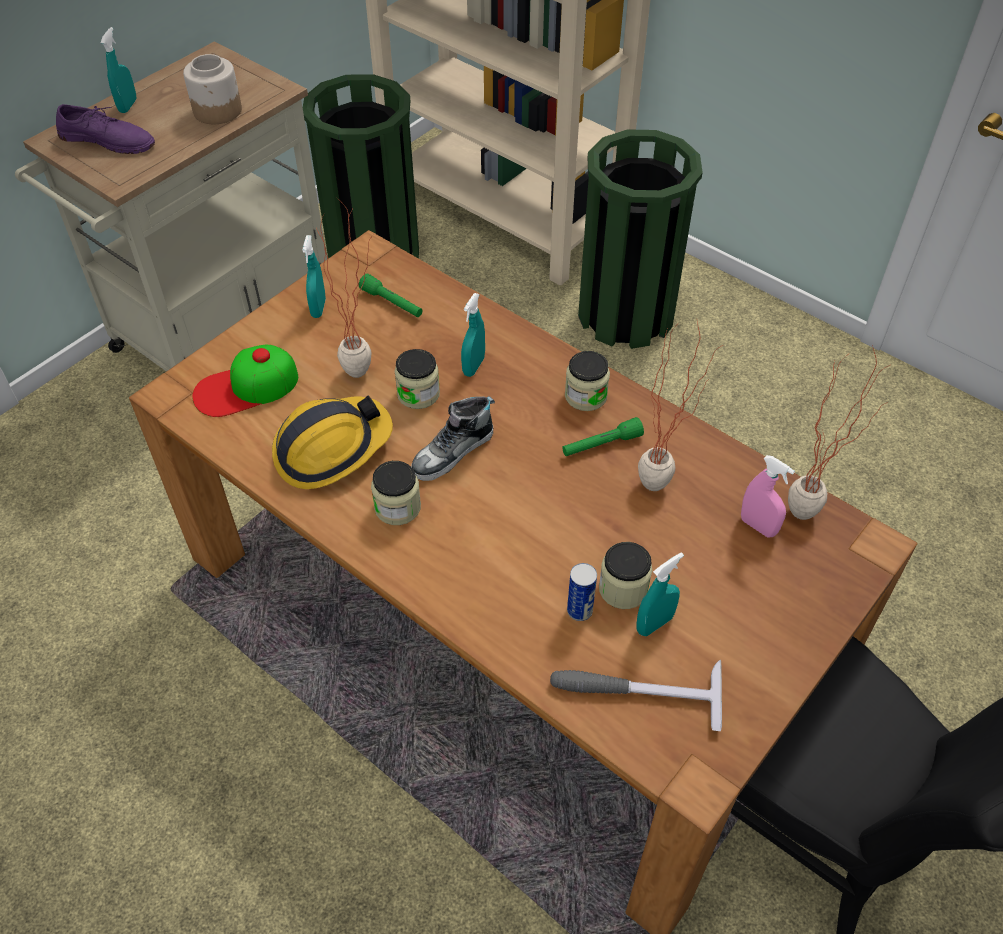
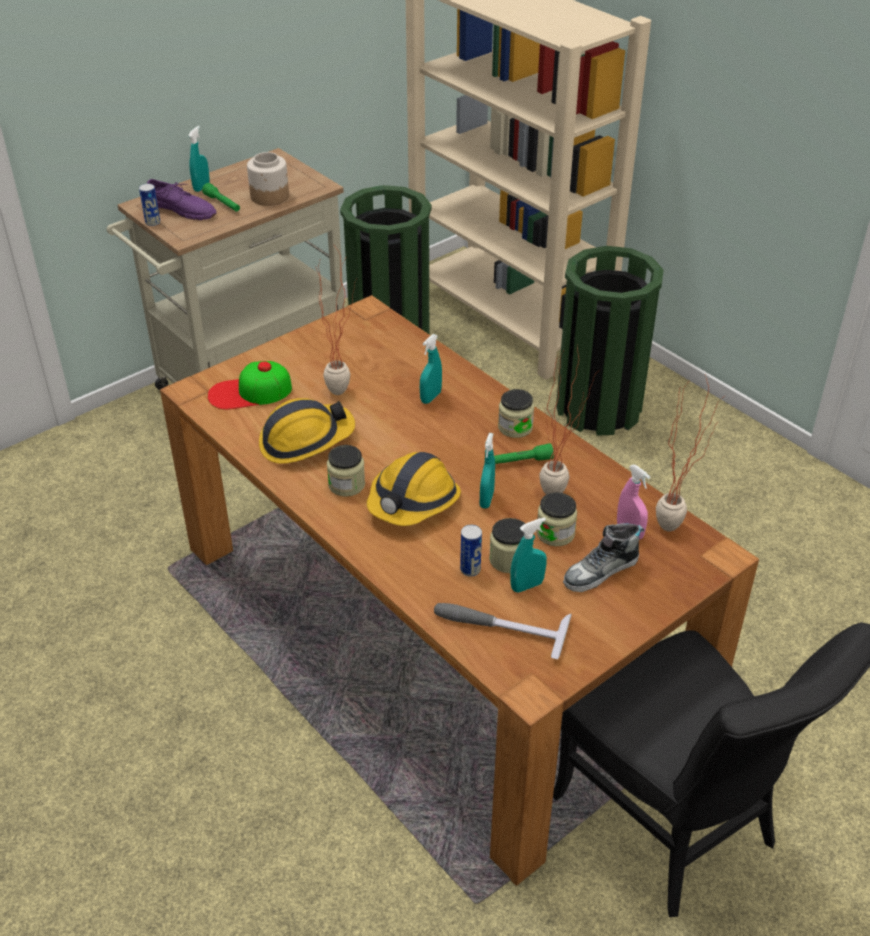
camera: 10 degrees right, 10 degrees down
turquoise spray bottle [302,235,326,318] -> turquoise spray bottle moved to [480,433,495,508]
green flashlight [359,273,423,317] -> green flashlight moved to [202,183,240,212]
jar [395,349,440,409] -> jar moved to [536,493,577,546]
shoe [411,396,495,481] -> shoe moved to [563,523,644,592]
none -> can [139,184,160,226]
none -> hard hat [367,452,461,526]

